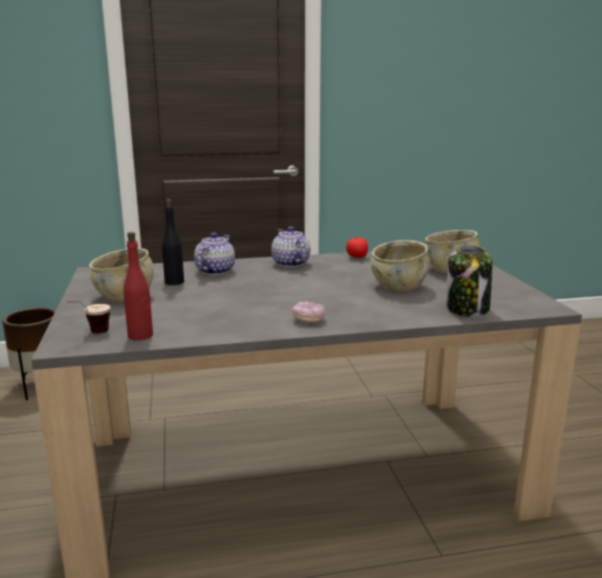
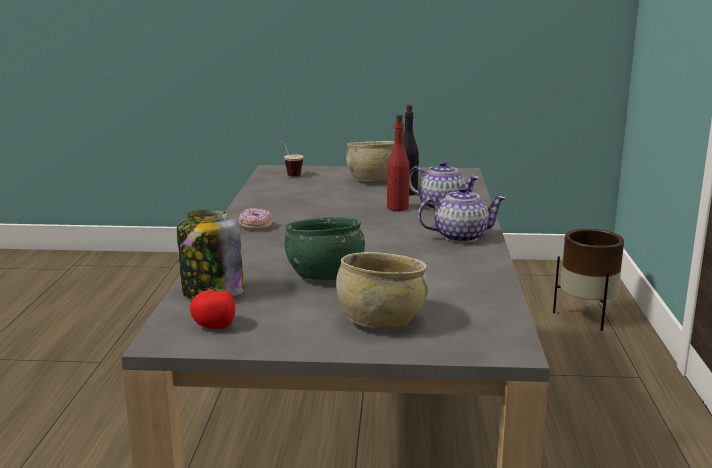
camera: 105 degrees right, 0 degrees up
red bottle [123,232,153,341] -> red bottle moved to [387,114,410,211]
tomato [346,237,368,258] -> tomato moved to [190,286,235,329]
beige bowl [371,240,430,292] -> green bowl [284,217,365,280]

